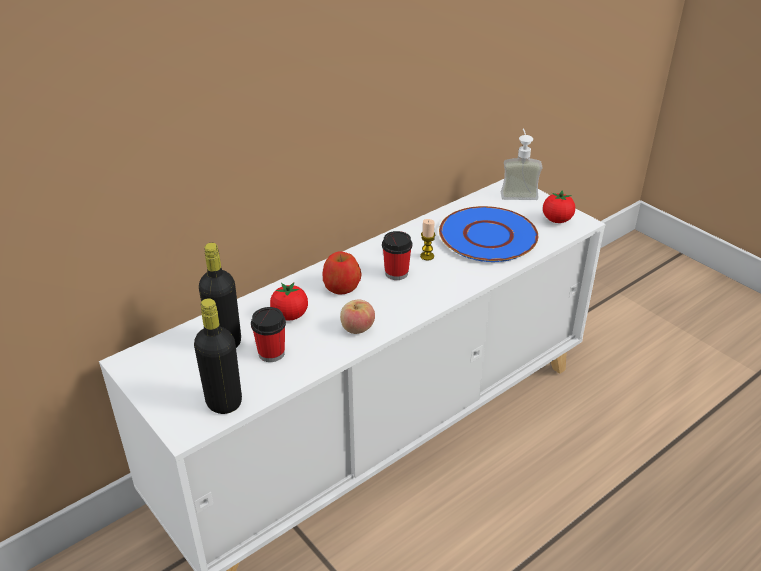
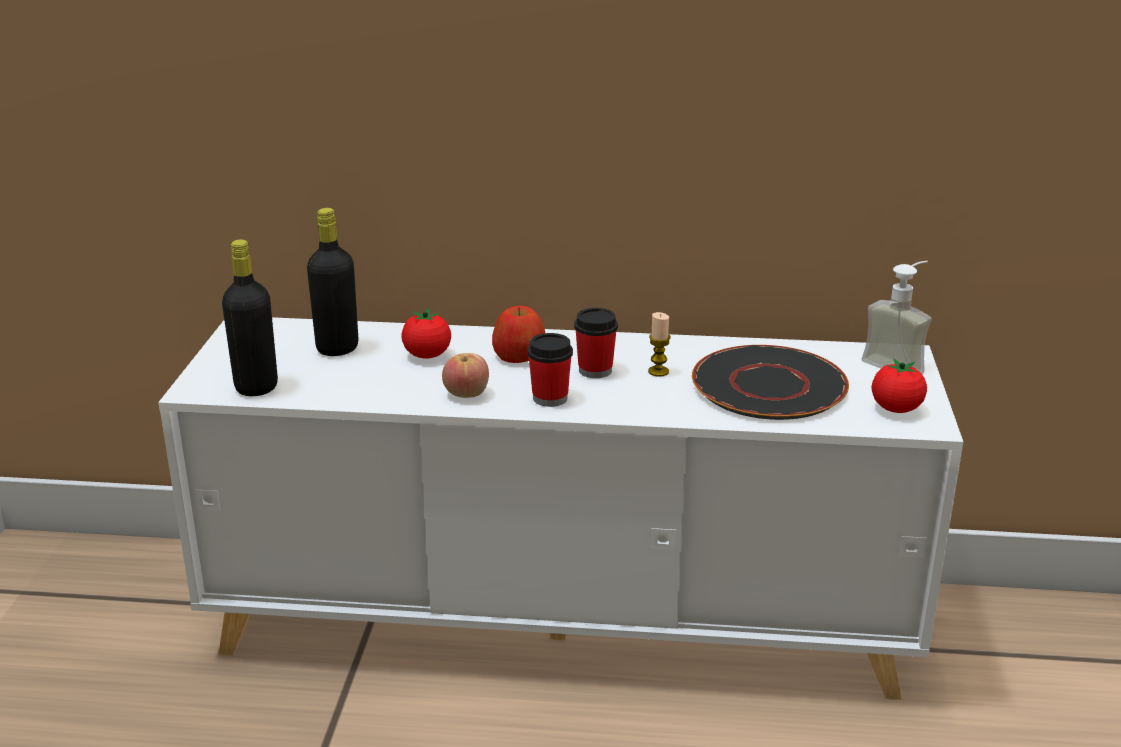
camera: 45 degrees right, 10 degrees down
cup [251,307,286,362] -> cup moved to [527,333,573,407]
blue plate [439,206,538,262] -> black plate [692,345,849,420]

